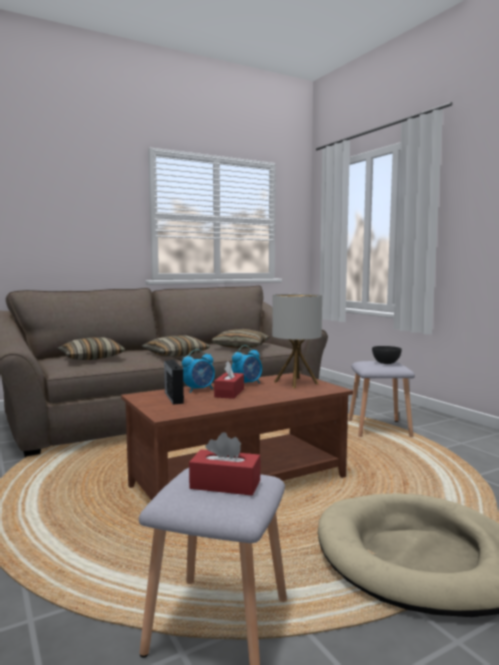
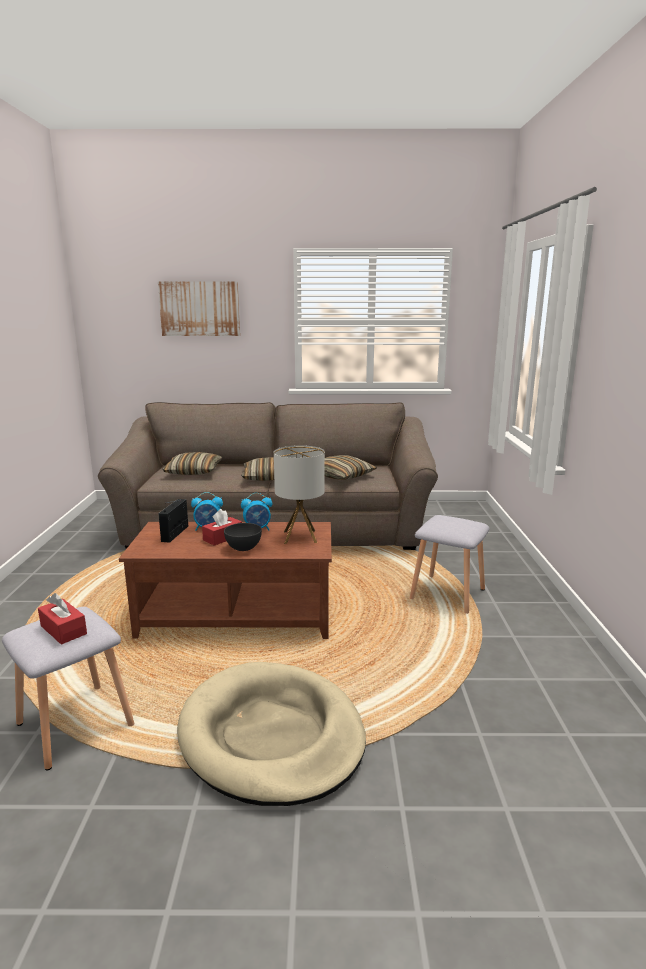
camera: 30 degrees right, 10 degrees up
grey bowl [372,346,402,364] -> grey bowl moved to [224,523,262,551]
none -> picture [158,281,240,336]

